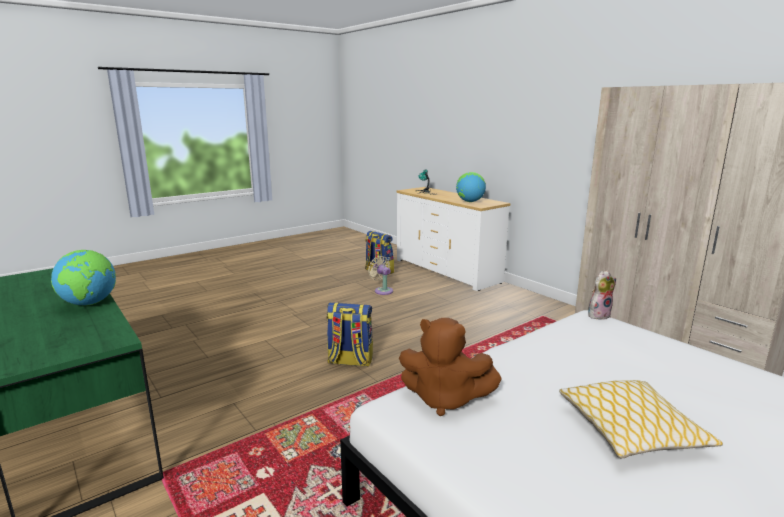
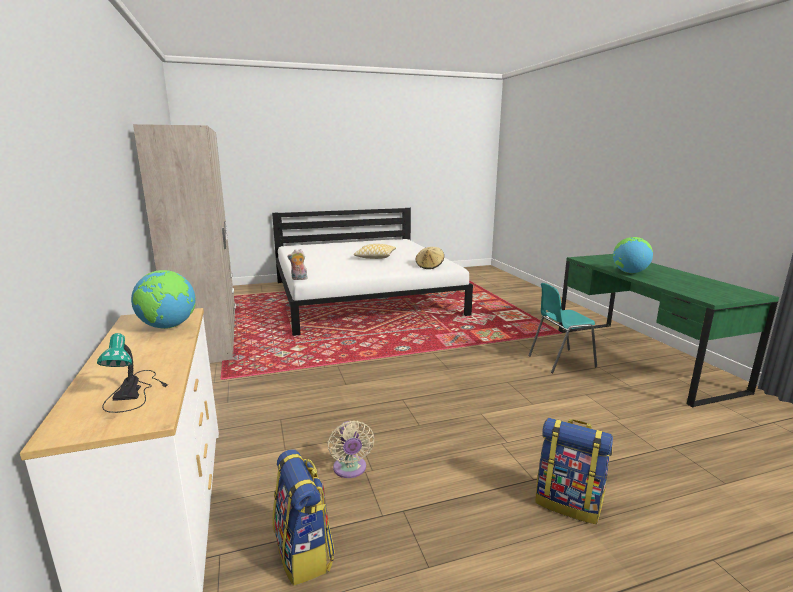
camera: 160 degrees left, 0 degrees up
backpack [326,303,373,367] -> backpack moved to [535,418,613,524]
brown plush toy [399,318,502,416] -> beige hat [416,247,444,269]
none -> turquoise chair [528,283,597,373]

